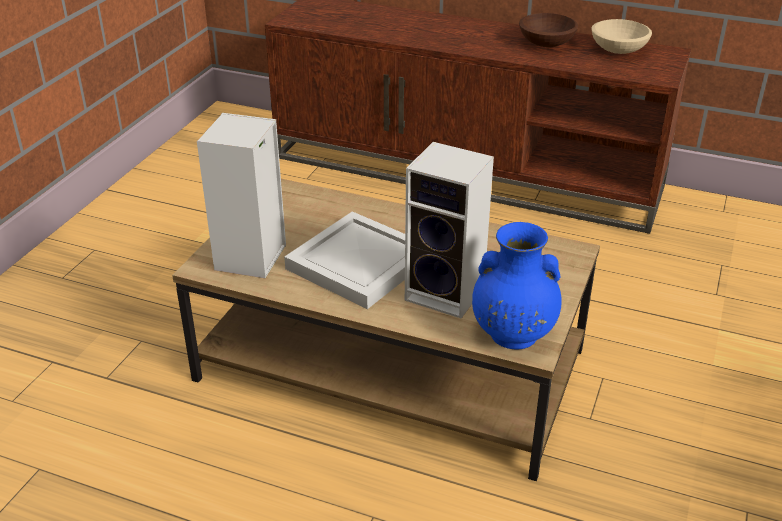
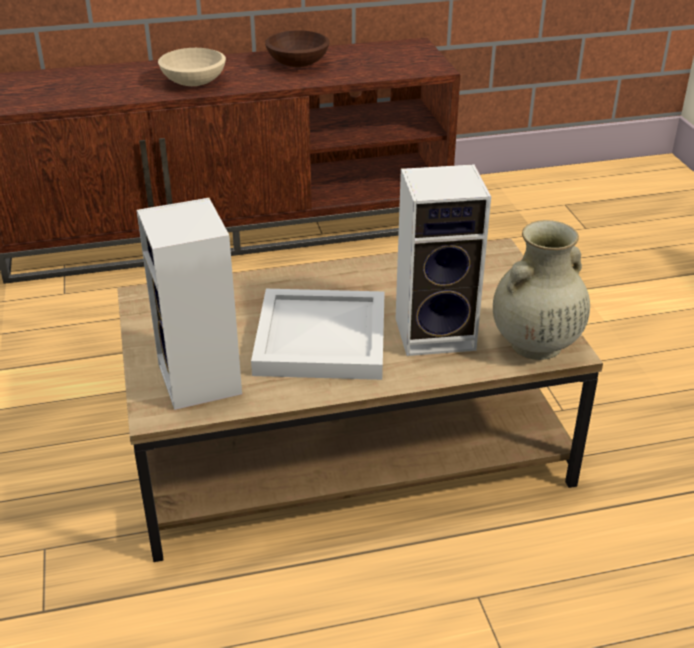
camera: 35 degrees left, 0 degrees up
blue vase [472,222,562,350] -> beige vase [493,220,590,360]
beige bowl [591,19,652,54] -> beige bowl moved to [158,48,226,86]

